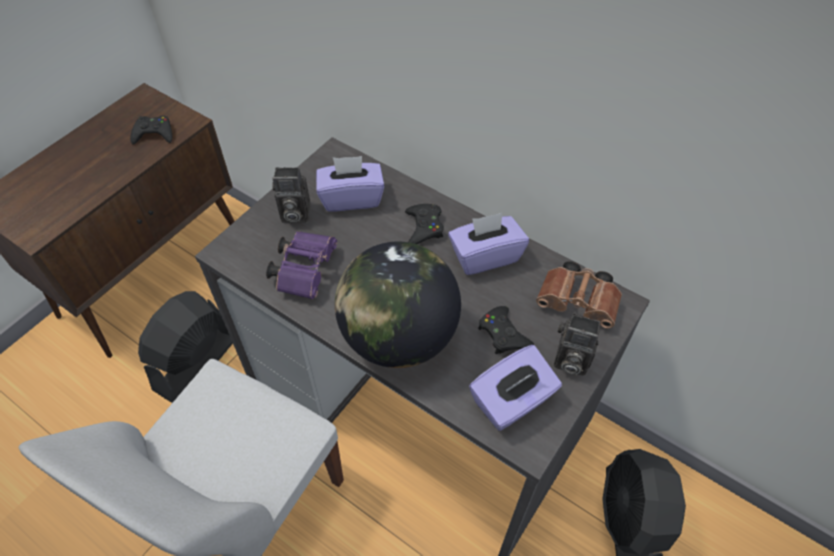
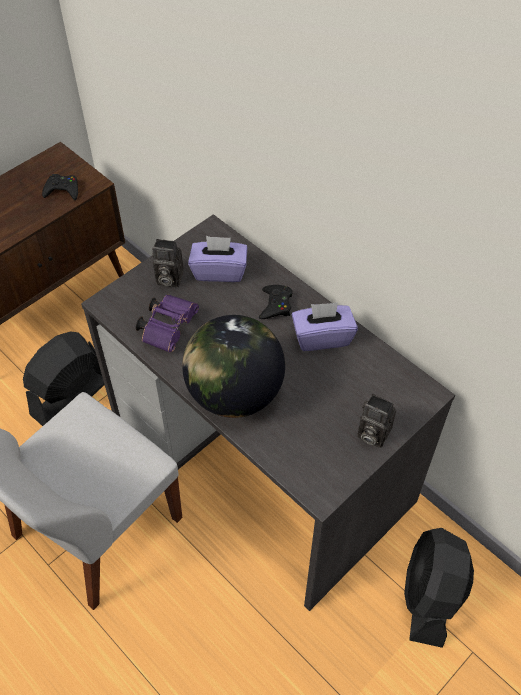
camera: 10 degrees right, 0 degrees up
purple tissue box [469,345,562,431] -> none
black game controller [478,306,534,355] -> none
brown binoculars [536,261,622,329] -> none

